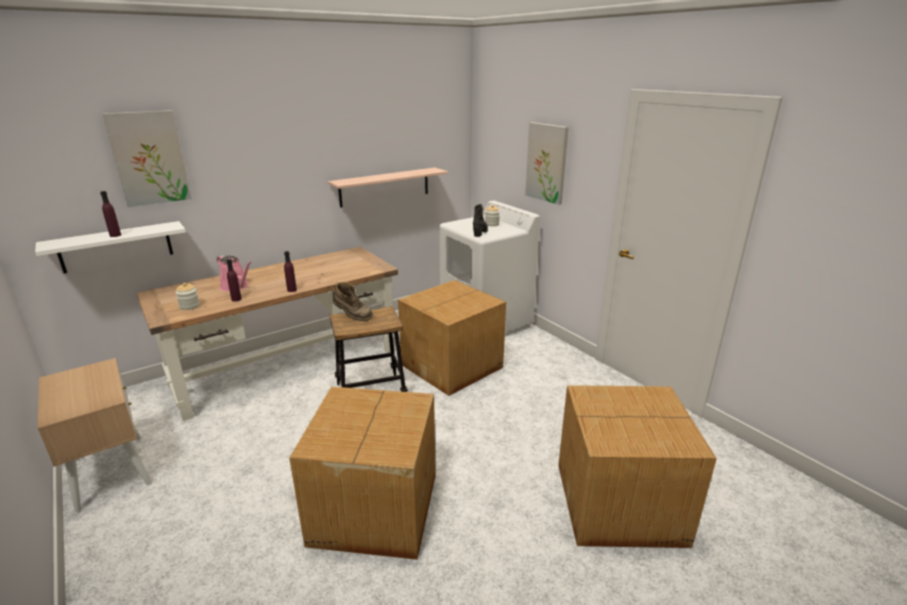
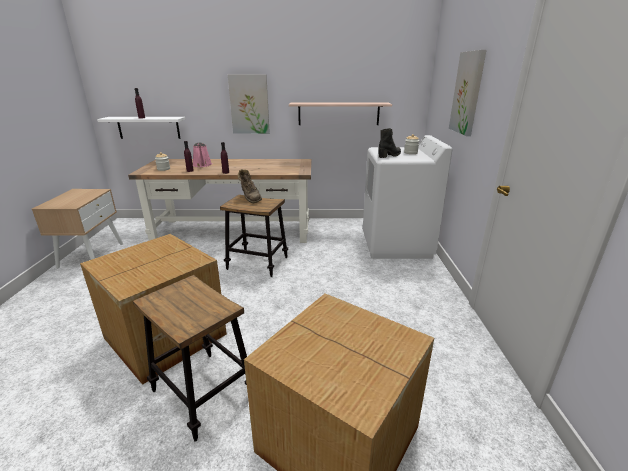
camera: 35 degrees right, 0 degrees up
picture [103,110,191,207] -> picture moved to [228,74,270,134]
cardboard box [398,280,506,396] -> none
none -> stool [133,275,247,442]

